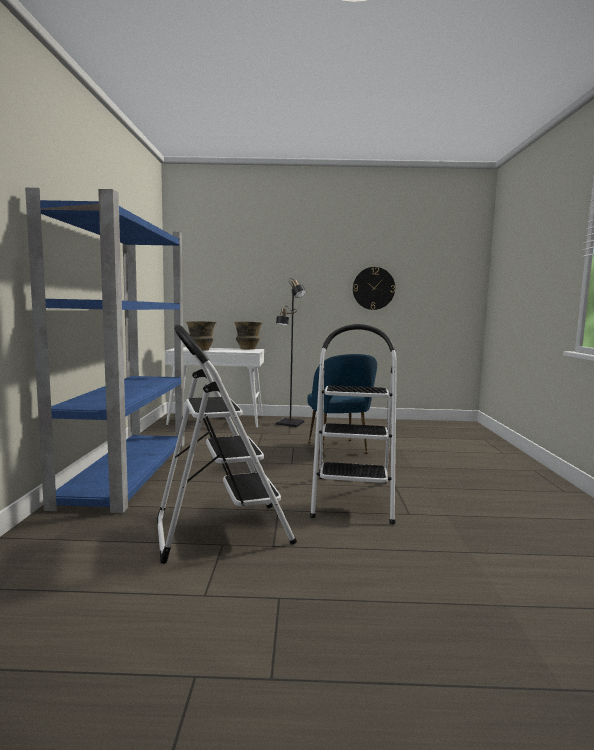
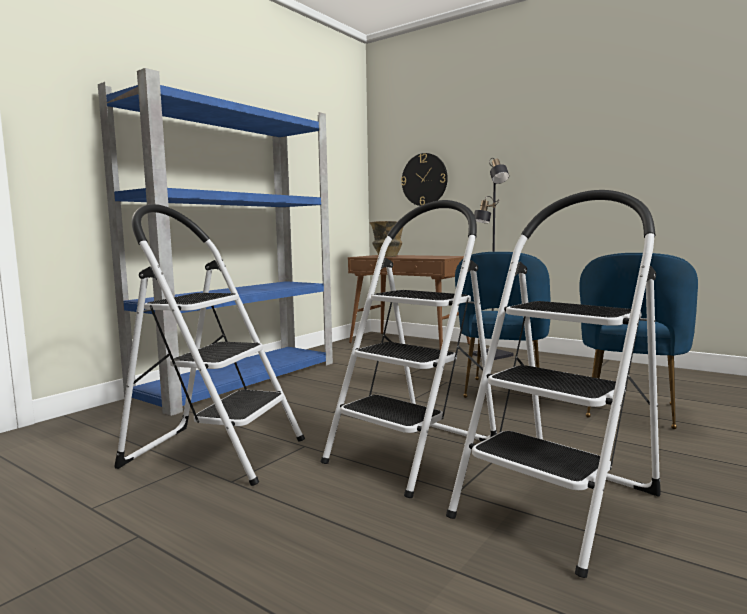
camera: 35 degrees right, 0 degrees up
white console table [165,347,264,428] -> brown console table [348,255,470,350]
vase [234,321,262,350] -> none
wall clock [353,267,395,310] -> wall clock moved to [401,153,448,206]
none -> step ladder [446,190,661,578]
none -> blue chair [579,253,698,429]

